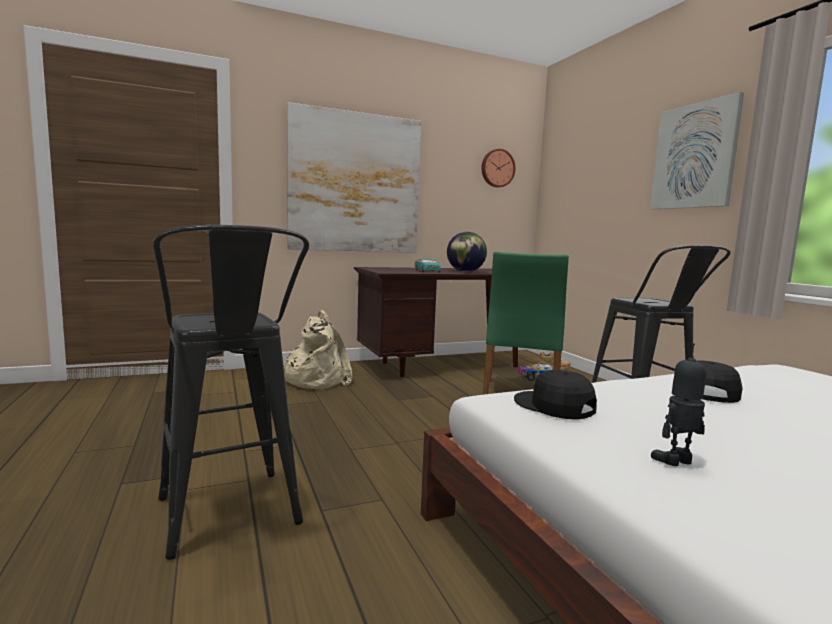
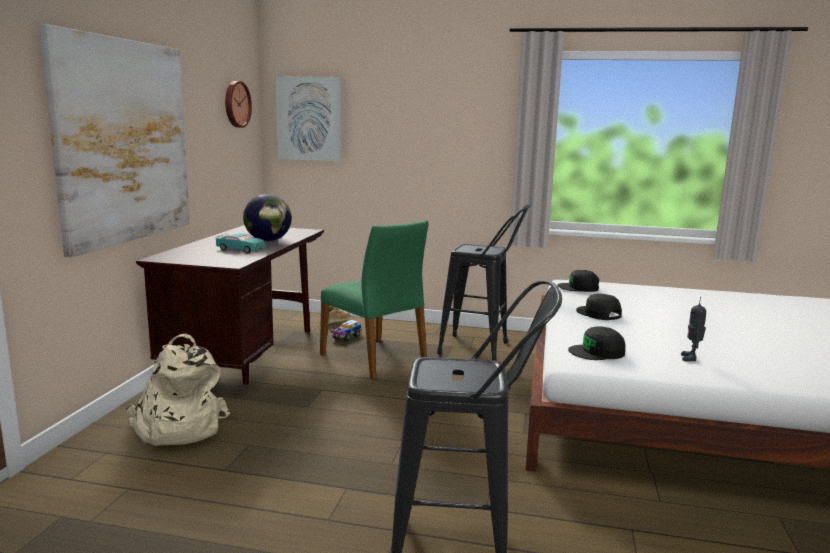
camera: 55 degrees left, 5 degrees up
picture [650,92,744,209] -> picture moved to [275,76,342,162]
none -> black cap [558,270,599,292]

